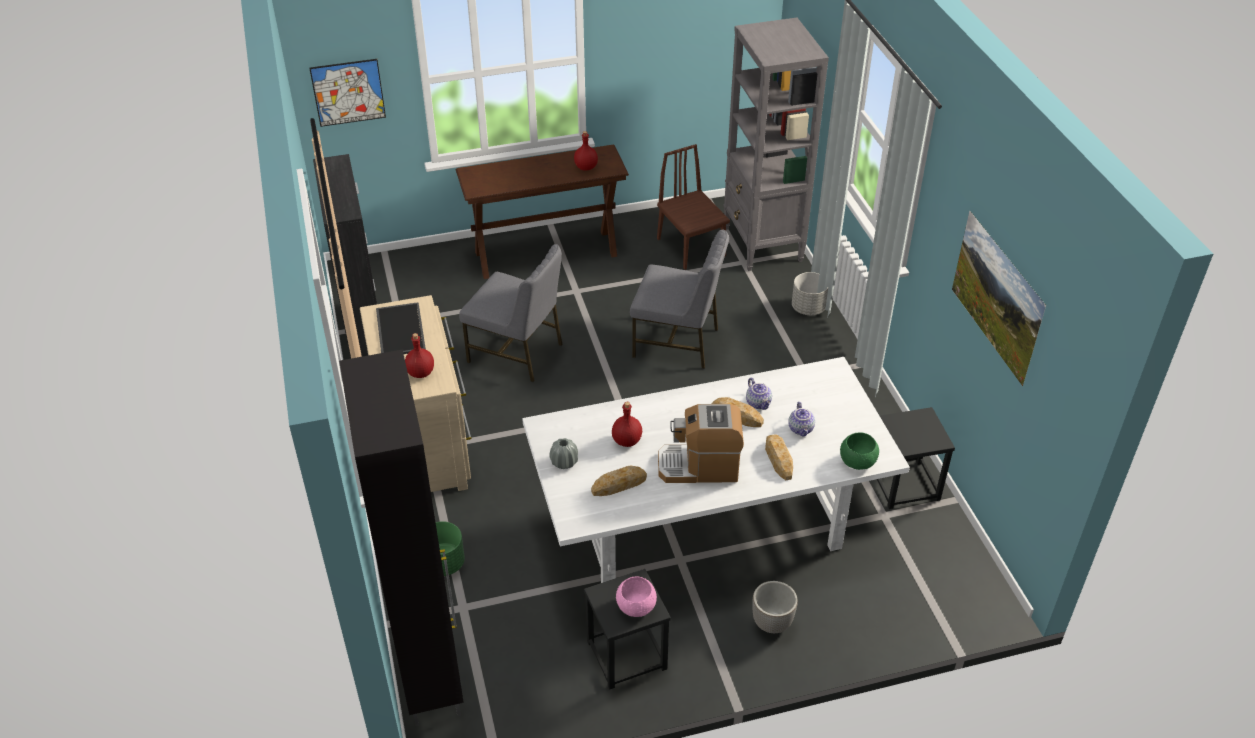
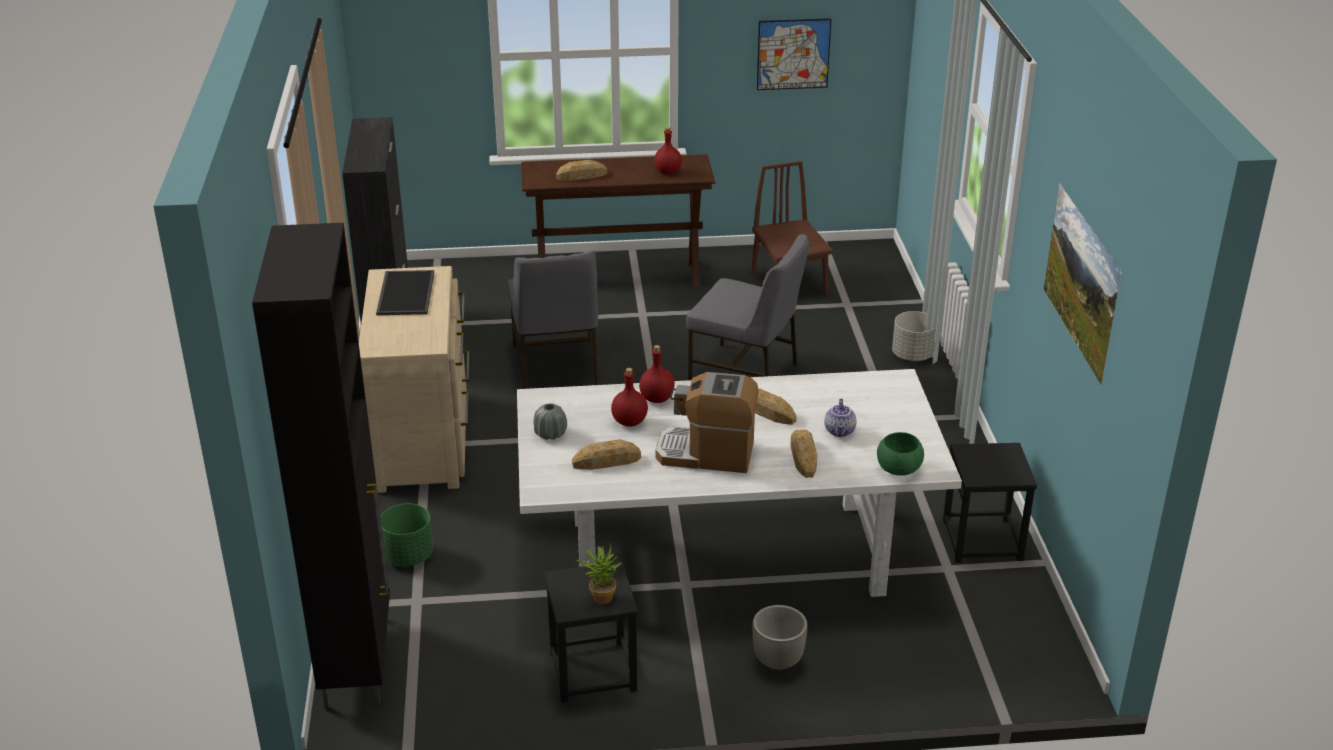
camera: 10 degrees right, 10 degrees down
picture [309,59,386,127] -> picture moved to [757,18,831,90]
red bottle [405,333,434,378] -> red bottle moved to [639,345,675,403]
grey chair [459,244,563,382] -> grey chair turned 45 degrees clockwise [507,250,598,389]
pink bowl [616,577,657,617] -> potted plant [576,543,622,604]
grey bookcase [723,17,829,271] -> none
teapot [746,378,772,410] -> none
none -> bread [556,160,608,181]

